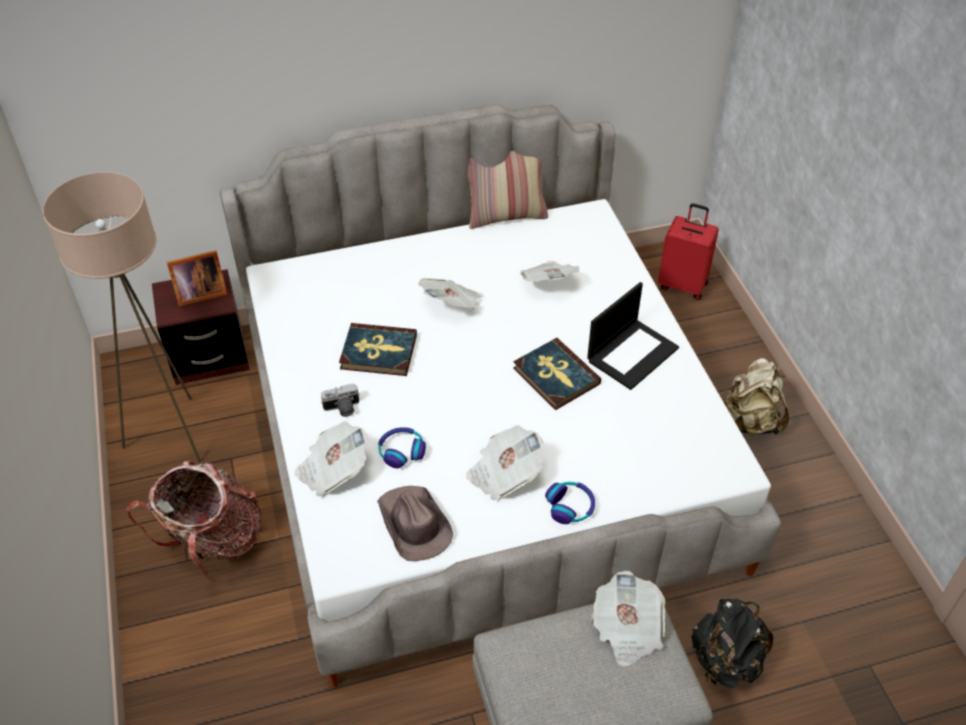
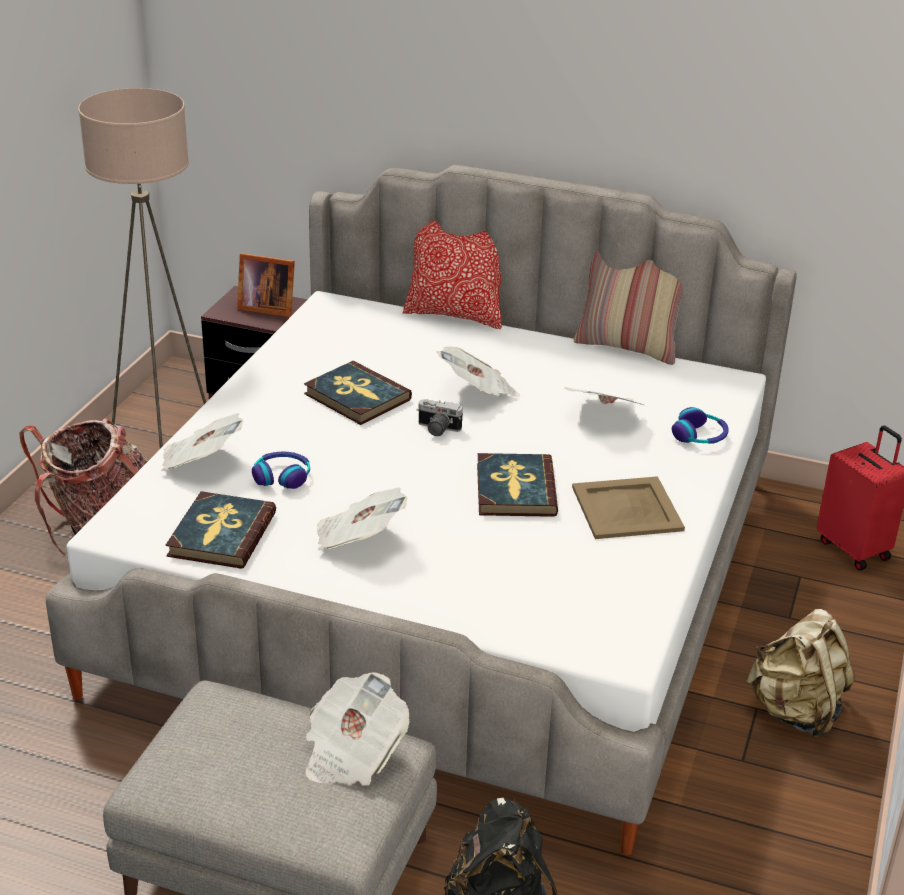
camera: 35 degrees right, 15 degrees down
camera [321,383,360,417] -> camera moved to [417,399,463,436]
brown hat [377,486,453,561] -> book [166,491,276,569]
headphones [545,482,595,524] -> headphones moved to [672,407,729,444]
laptop [587,282,679,390] -> beige tray [572,476,685,539]
none -> pillow [403,220,502,329]

